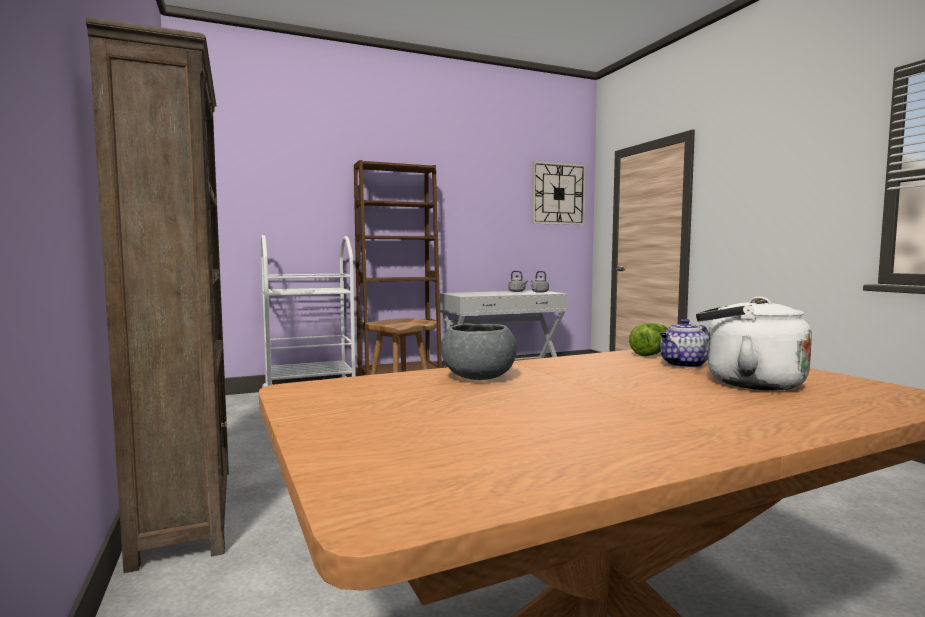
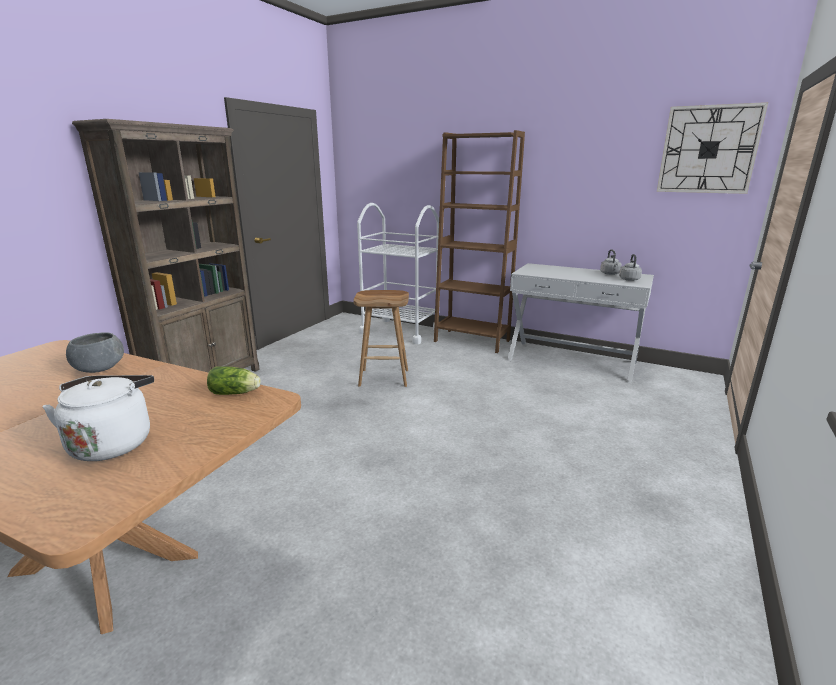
camera: 50 degrees right, 15 degrees up
teapot [660,319,709,368] -> none

